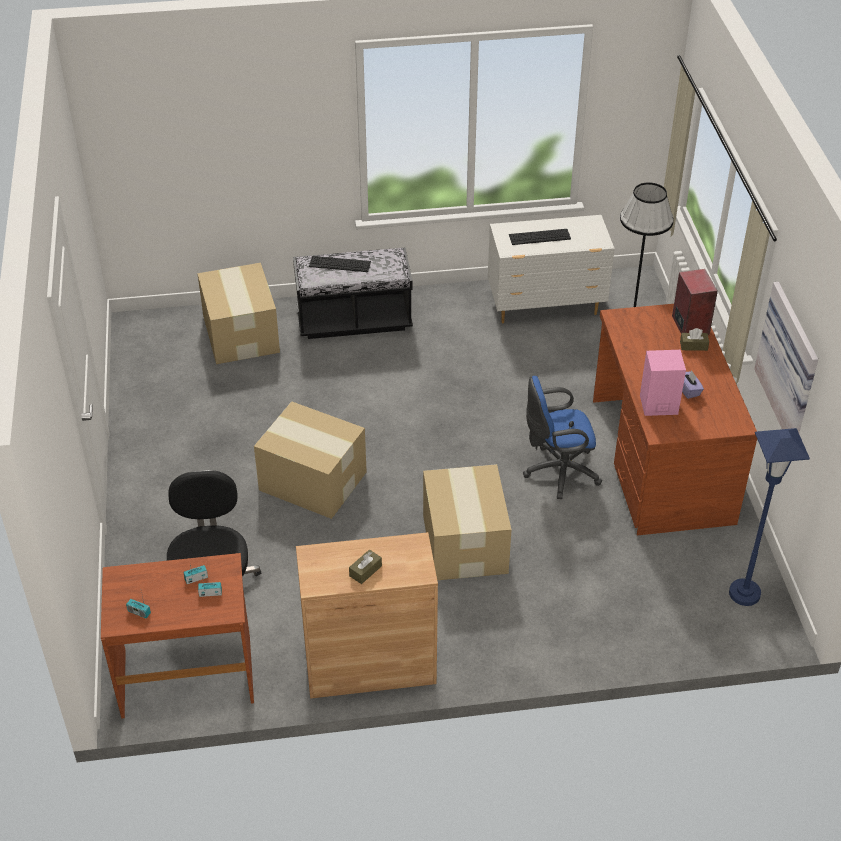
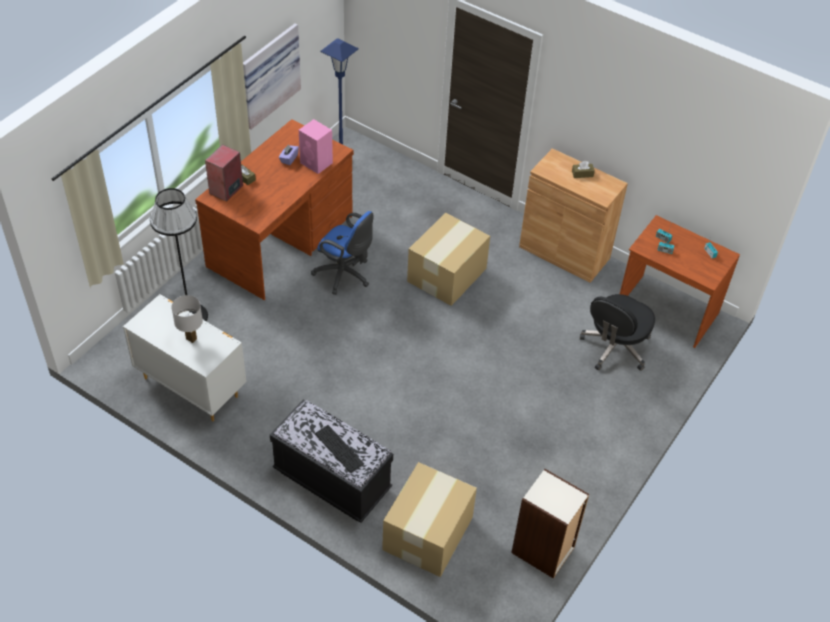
camera: 140 degrees left, 5 degrees up
cardboard box [254,401,367,519] -> none
keyboard [509,229,571,245] -> white table lamp [171,295,203,343]
none -> bookcase [511,469,589,579]

